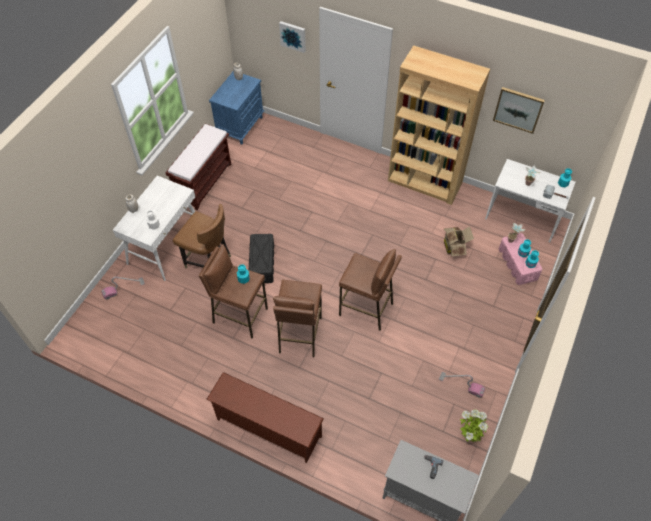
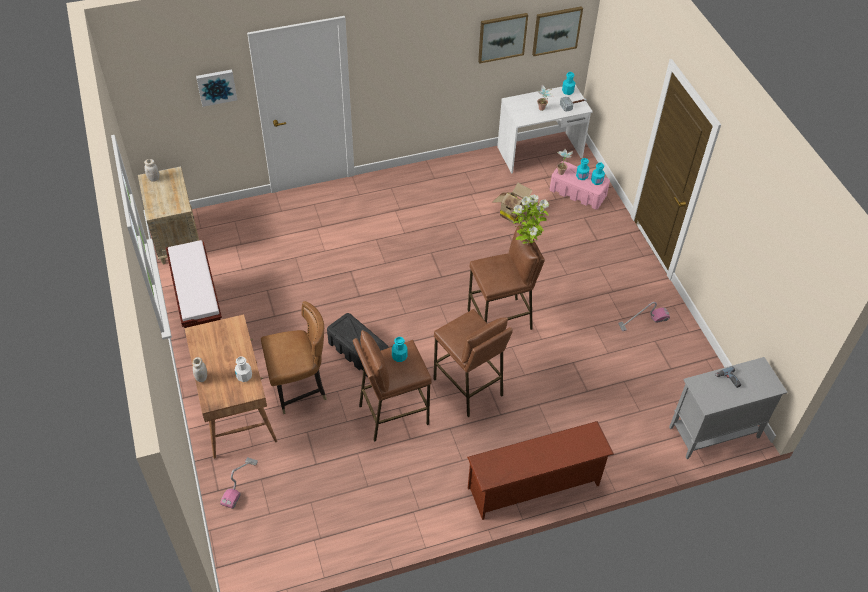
camera: 45 degrees left, 5 degrees down
white desk [113,176,195,281] -> brown desk [184,314,277,459]
blue nightstand [209,72,265,145] -> beige nightstand [138,166,199,264]
brown bookcase [388,45,490,205] -> none
potted plant [460,410,488,442] -> potted plant moved to [512,195,549,244]
none -> picture [532,6,583,56]

